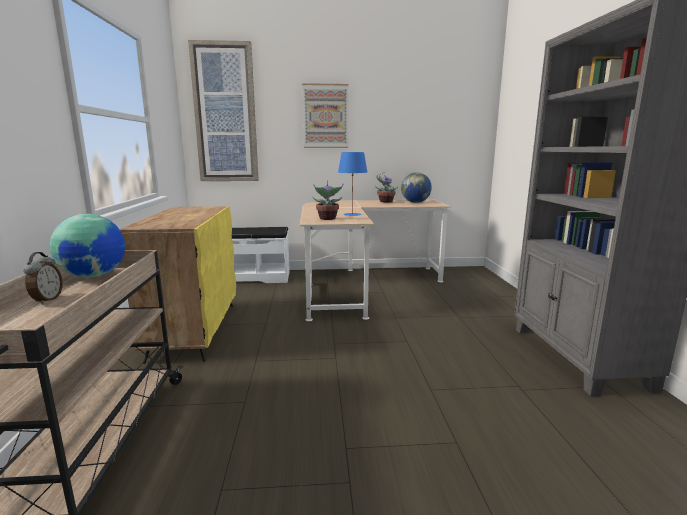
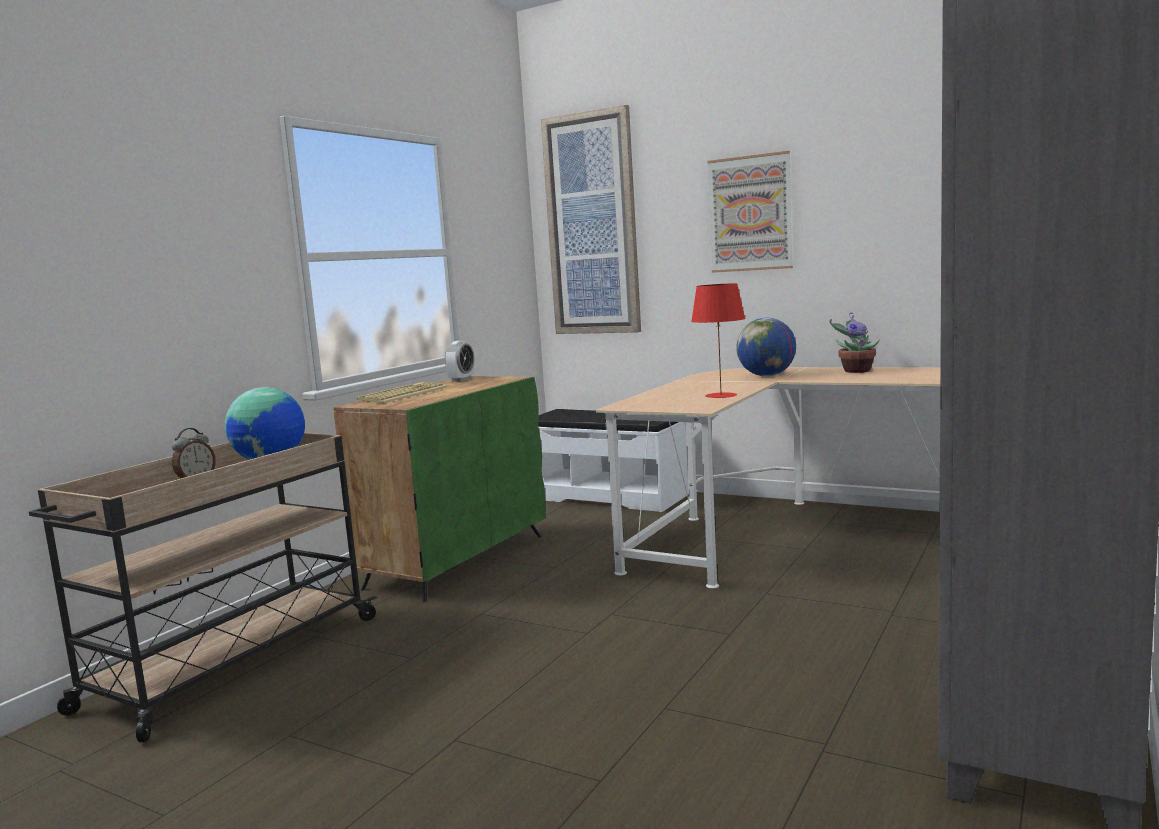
camera: 35 degrees right, 5 degrees down
yellow cabinet [120,206,236,364] -> green cabinet [333,376,546,602]
potted plant [313,180,343,220] -> none
blue table lamp [338,152,367,216] -> red table lamp [691,283,746,398]
globe [401,172,432,203] -> globe moved to [736,318,796,376]
none -> keyboard [356,382,447,403]
none -> alarm clock [445,341,474,382]

